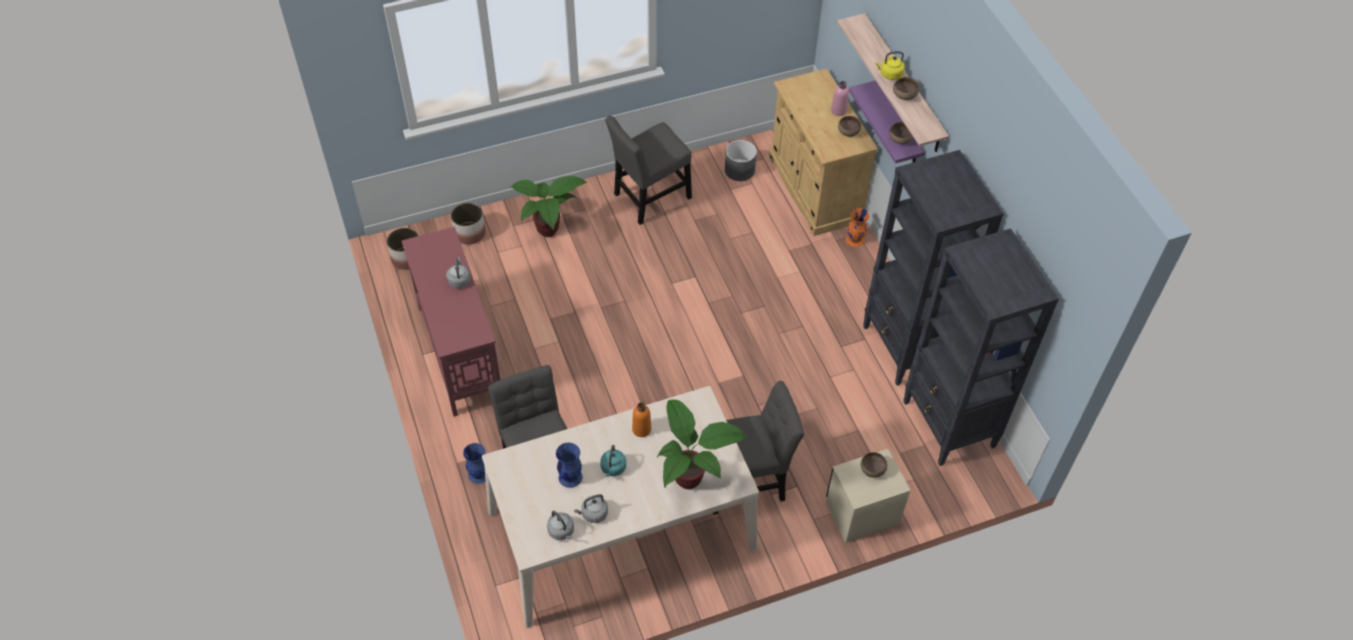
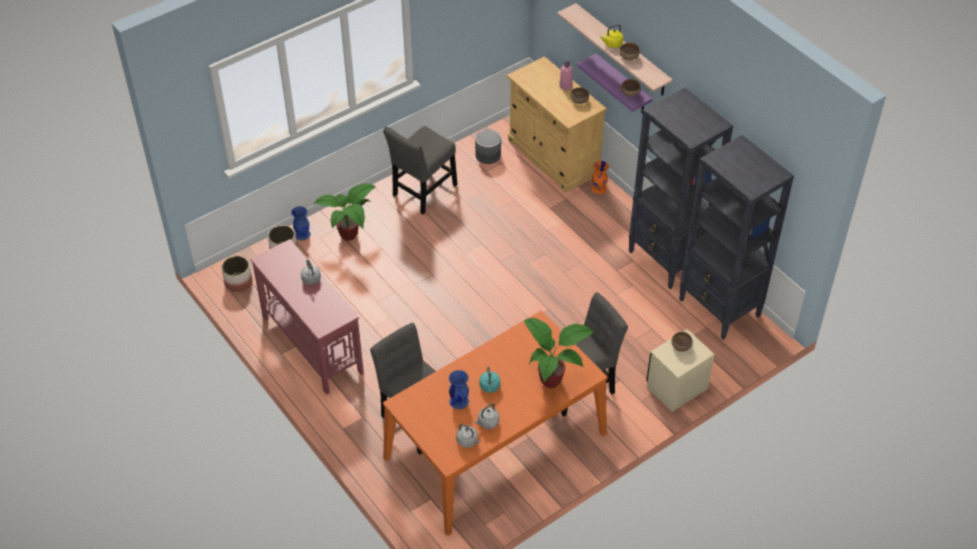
camera: 15 degrees left, 5 degrees down
blue vase [463,443,486,484] -> blue vase moved to [291,206,311,240]
beige dining table [482,386,759,628] -> orange dining table [383,311,607,536]
orange bottle [632,402,651,437] -> none

